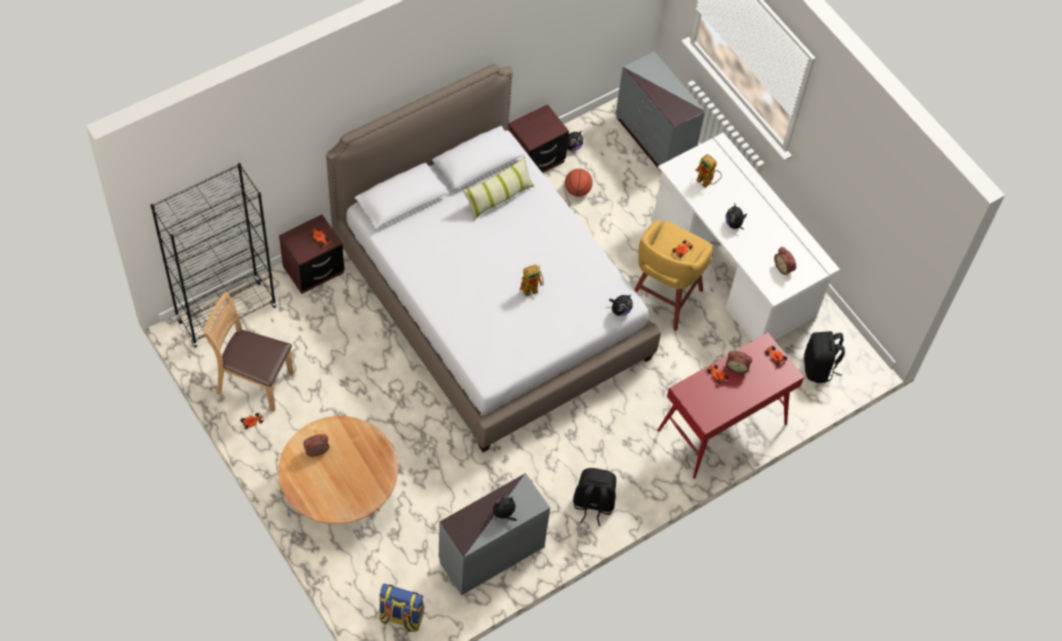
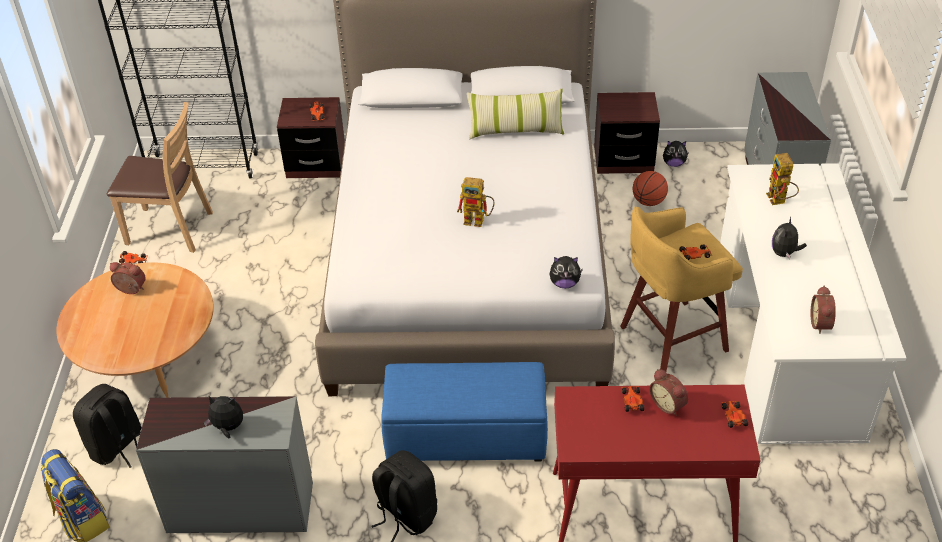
camera: 40 degrees right, 15 degrees down
brown chair [203,292,294,412] -> brown chair turned 135 degrees clockwise [107,102,213,253]
black backpack [804,331,845,383] -> black backpack moved to [73,384,142,468]
none -> blue ottoman [381,362,548,462]

